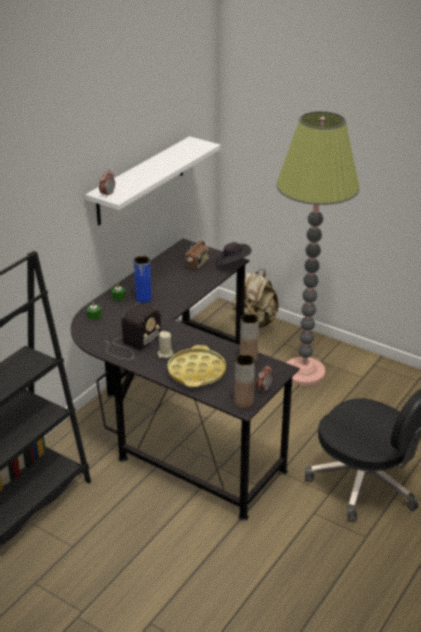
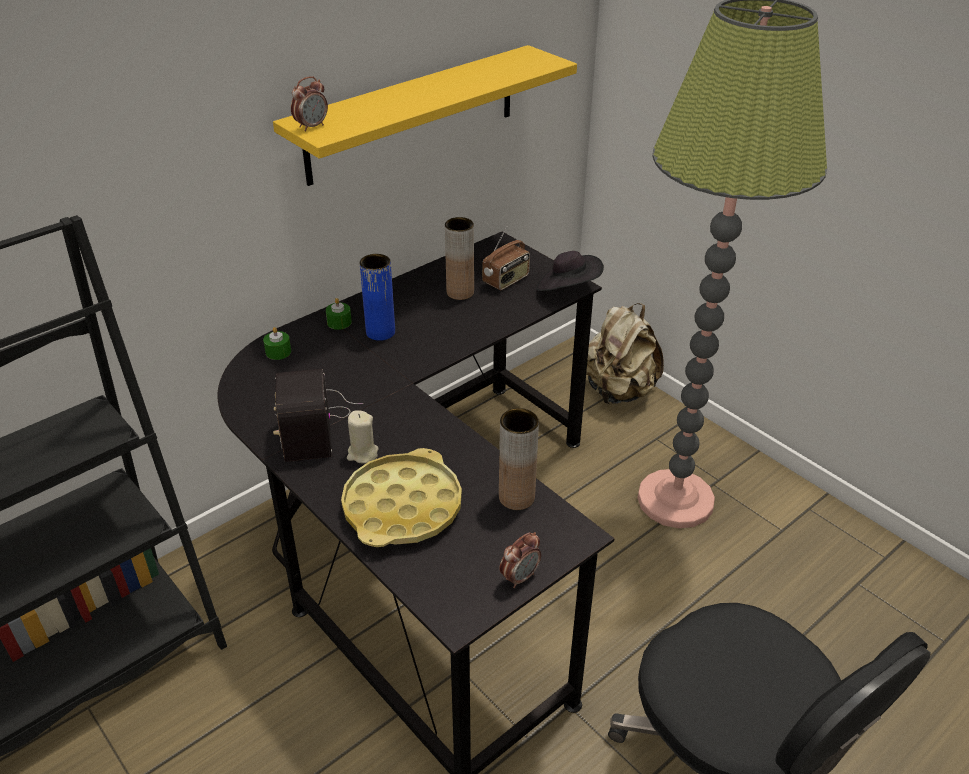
camera: 15 degrees right, 5 degrees up
white shelf [85,136,221,225] -> yellow shelf [273,45,577,186]
radio [105,303,161,359] -> radio turned 120 degrees clockwise [273,369,363,462]
brown vase [235,354,255,408] -> brown vase moved to [445,217,474,300]

